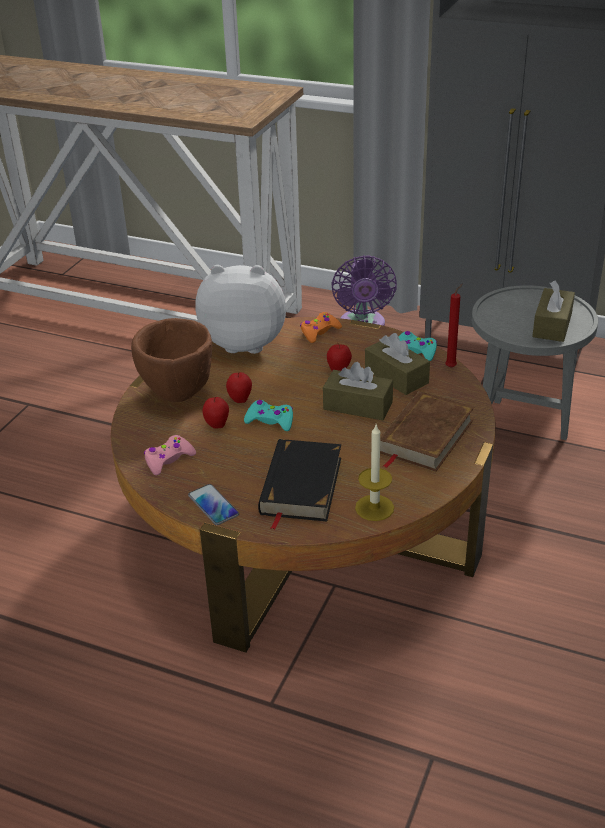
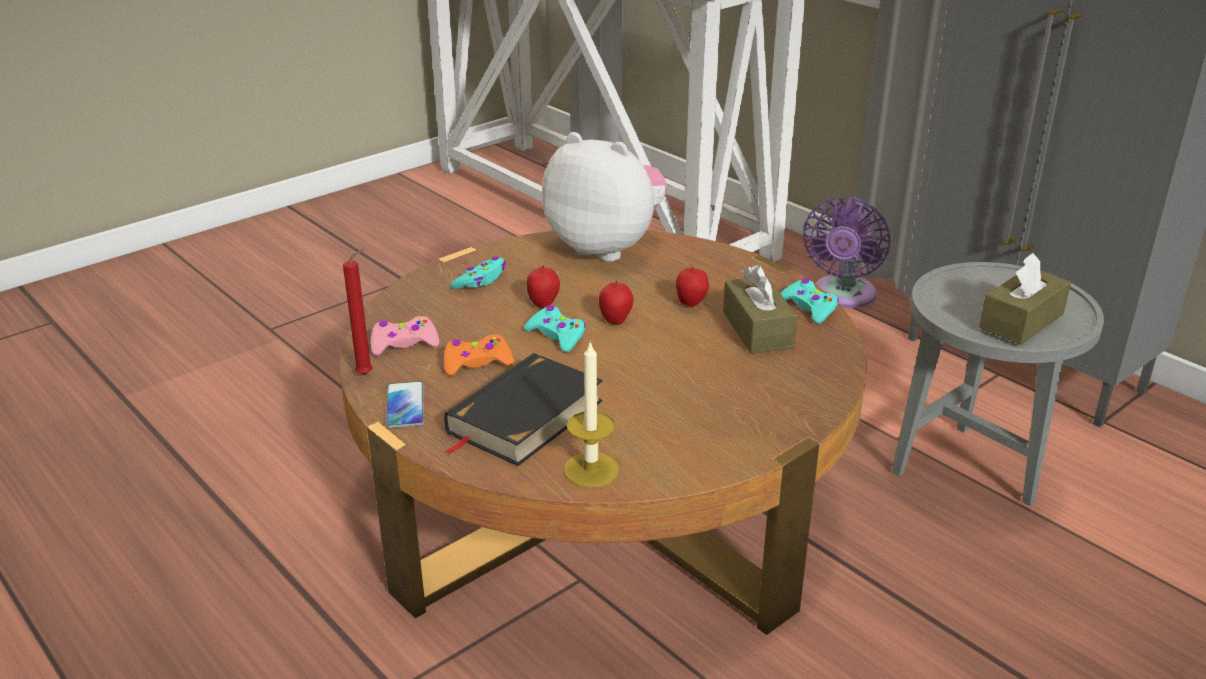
camera: 25 degrees right, 5 degrees down
brown bowl [131,318,212,402] -> turquoise game controller [450,256,506,289]
apple [203,397,229,429] -> apple moved to [599,281,633,325]
orange game controller [300,312,342,343] -> orange game controller moved to [444,334,514,376]
brown tissue box [323,362,393,420] -> none
brown book [380,391,474,472] -> none
red candle [445,284,463,368] -> red candle moved to [343,249,373,375]

